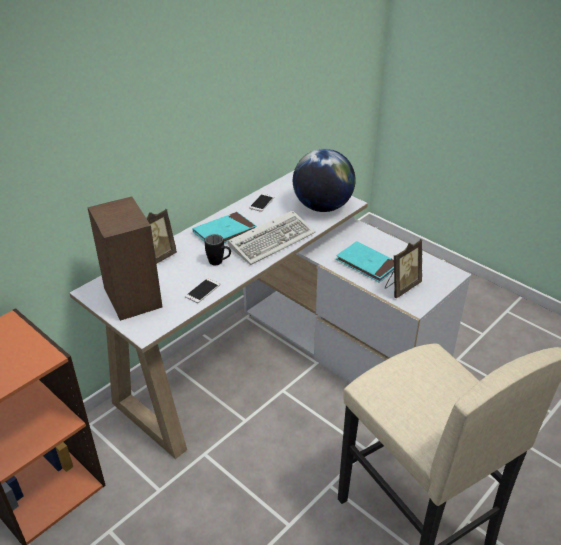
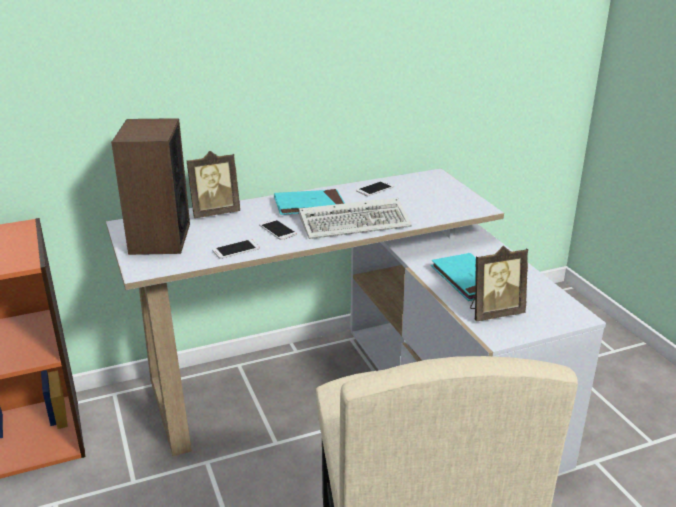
camera: 25 degrees right, 10 degrees down
black mug [205,234,231,265] -> phone [259,219,297,240]
globe [293,149,356,212] -> none

